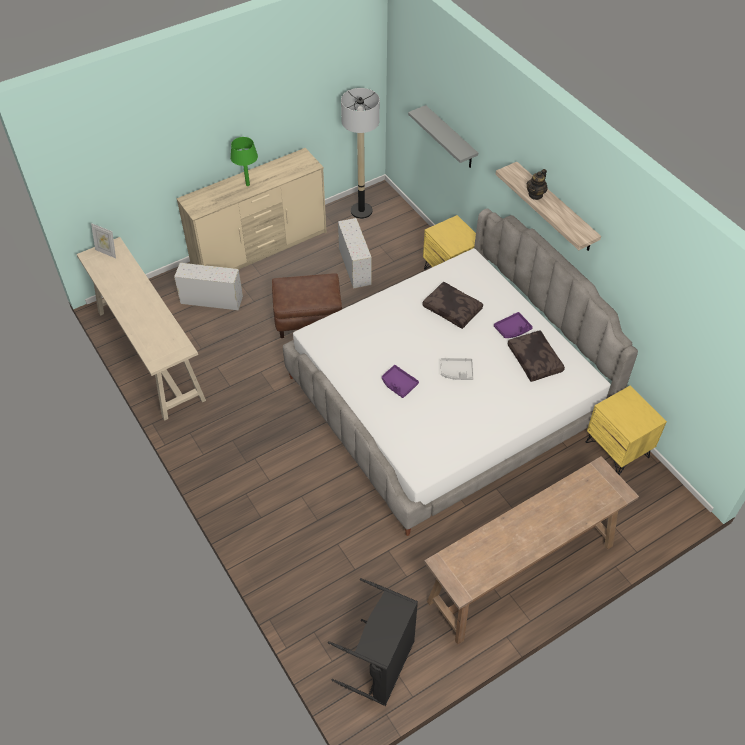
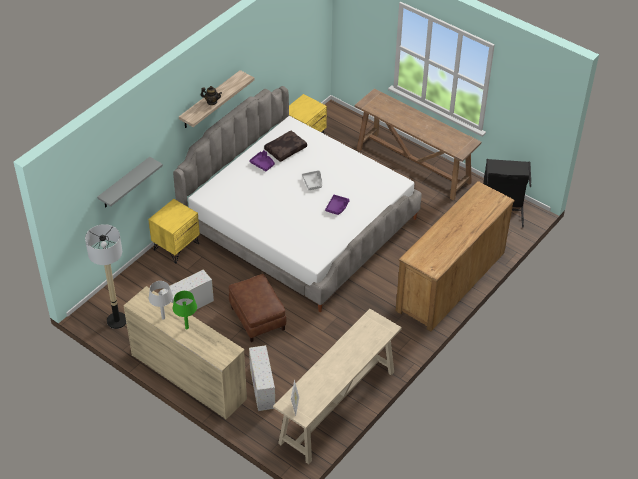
camera: 110 degrees left, 5 degrees down
brown pillow [422,282,483,329] -> none
none -> grey table lamp [149,281,173,319]
none -> brown dresser [396,181,515,332]

